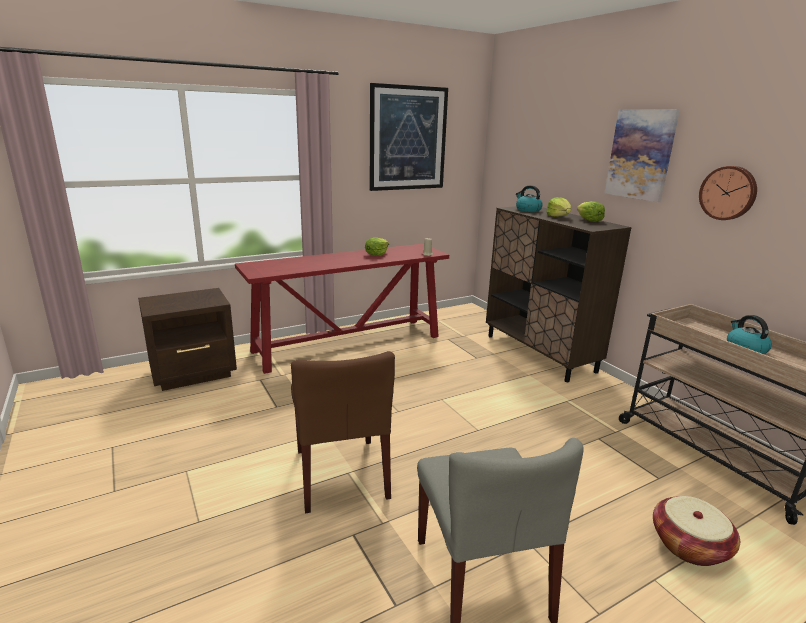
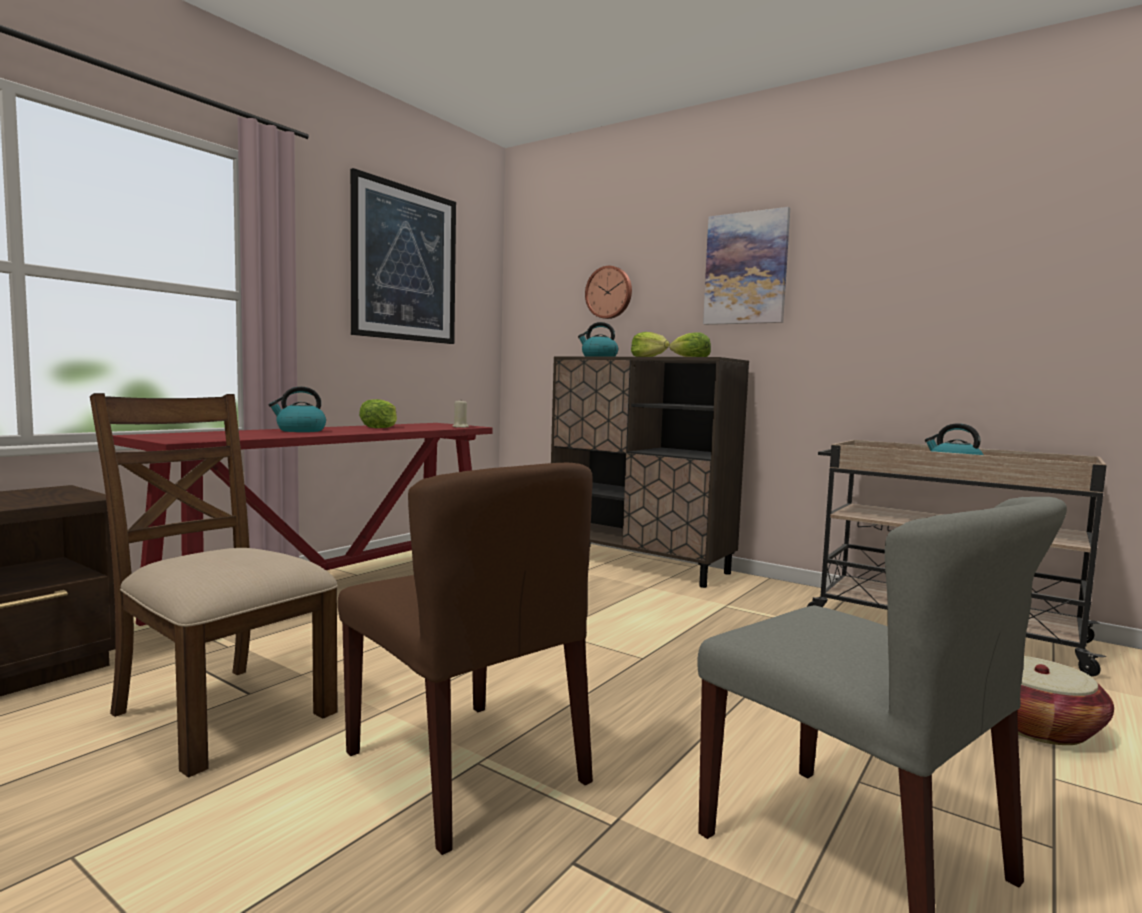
camera: 25 degrees left, 15 degrees down
wall clock [699,166,757,220] -> wall clock moved to [585,266,632,319]
none -> brown chair [90,393,338,777]
none -> kettle [269,387,326,432]

